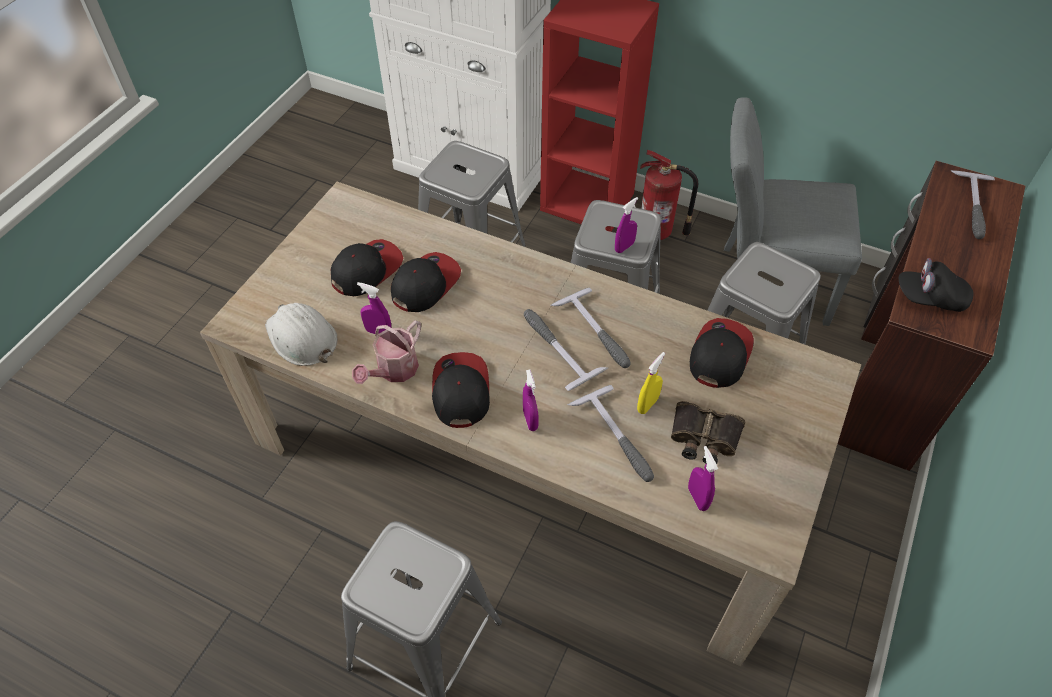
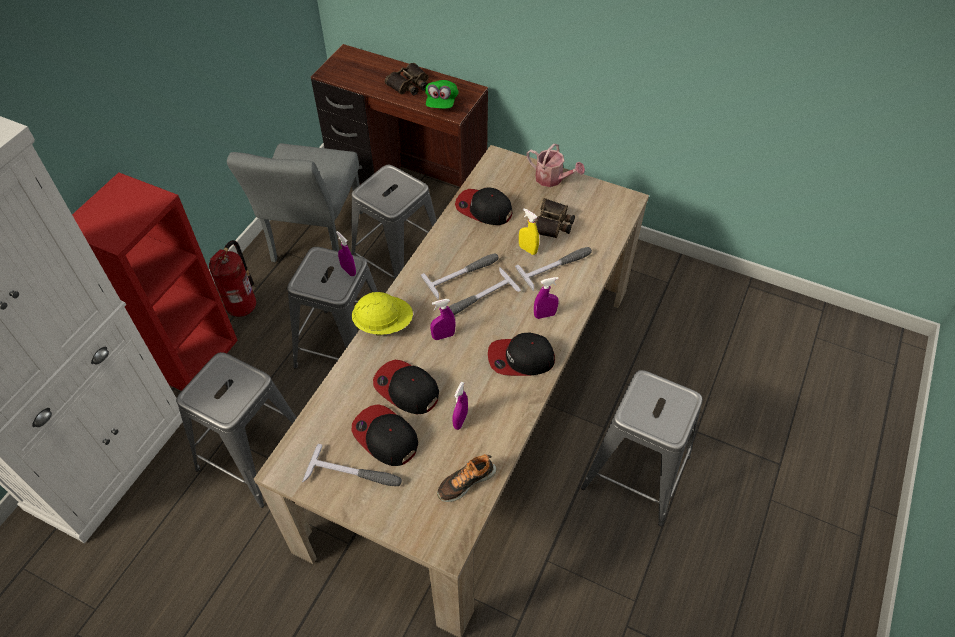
camera: 90 degrees left, 0 degrees up
white hard hat [265,303,337,366] -> shoe [437,454,496,502]
watering can [352,320,421,384] -> watering can moved to [527,144,585,187]
purple spray bottle [688,446,718,511] -> purple spray bottle moved to [430,299,456,340]
black cap [899,258,974,312] -> green cap [425,80,458,109]
hammer [950,170,995,239] -> hammer moved to [302,444,402,486]
none -> yellow hard hat [352,292,413,335]
none -> binoculars [385,63,429,95]

